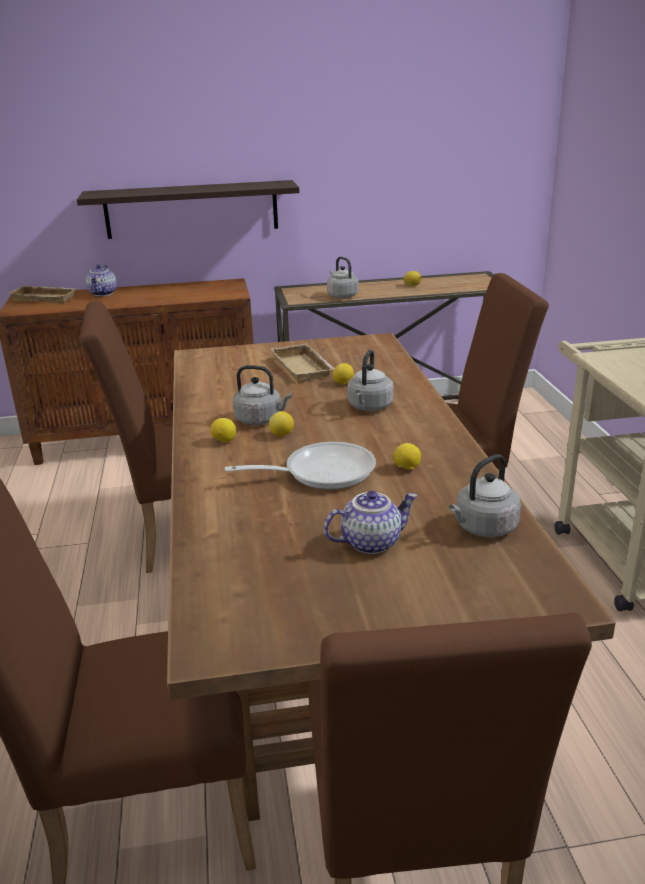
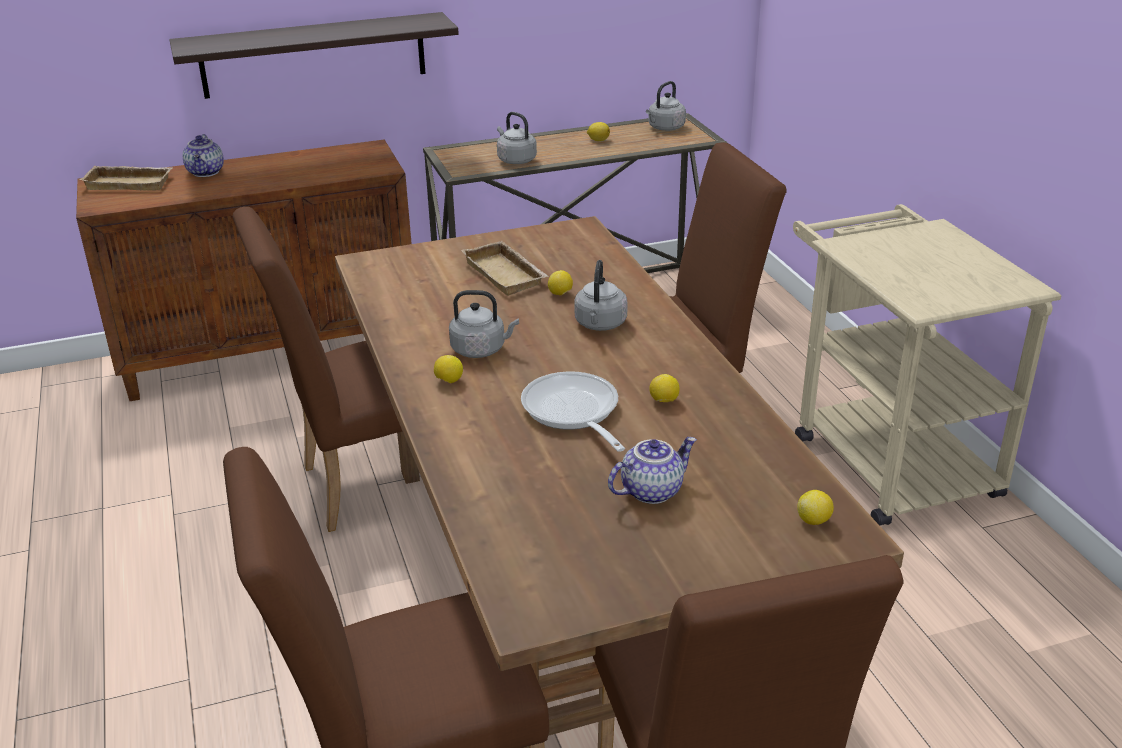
camera: 10 degrees left, 5 degrees up
frying pan [225,442,376,489] -> frying pan turned 90 degrees counterclockwise [521,371,625,452]
lemon [269,411,294,436] -> lemon moved to [797,490,834,525]
grey kettle [449,454,521,537] -> grey kettle moved to [646,81,686,131]

